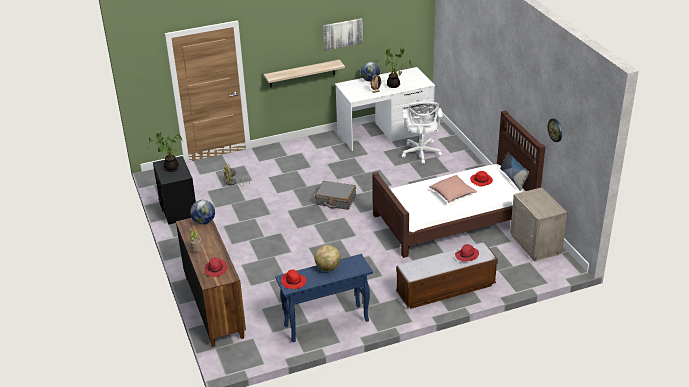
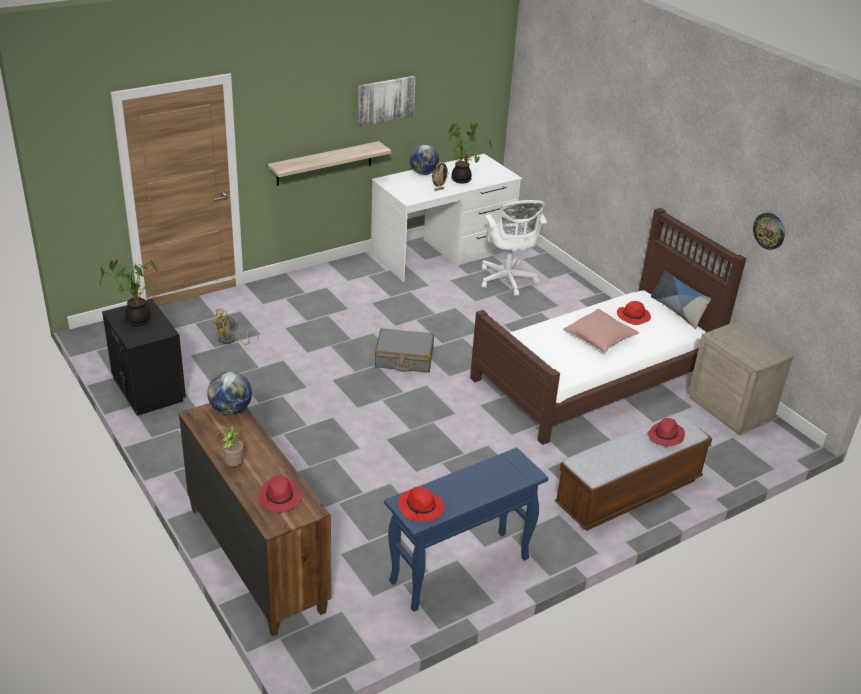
camera: 15 degrees left, 0 degrees up
globe [315,245,341,271] -> none

